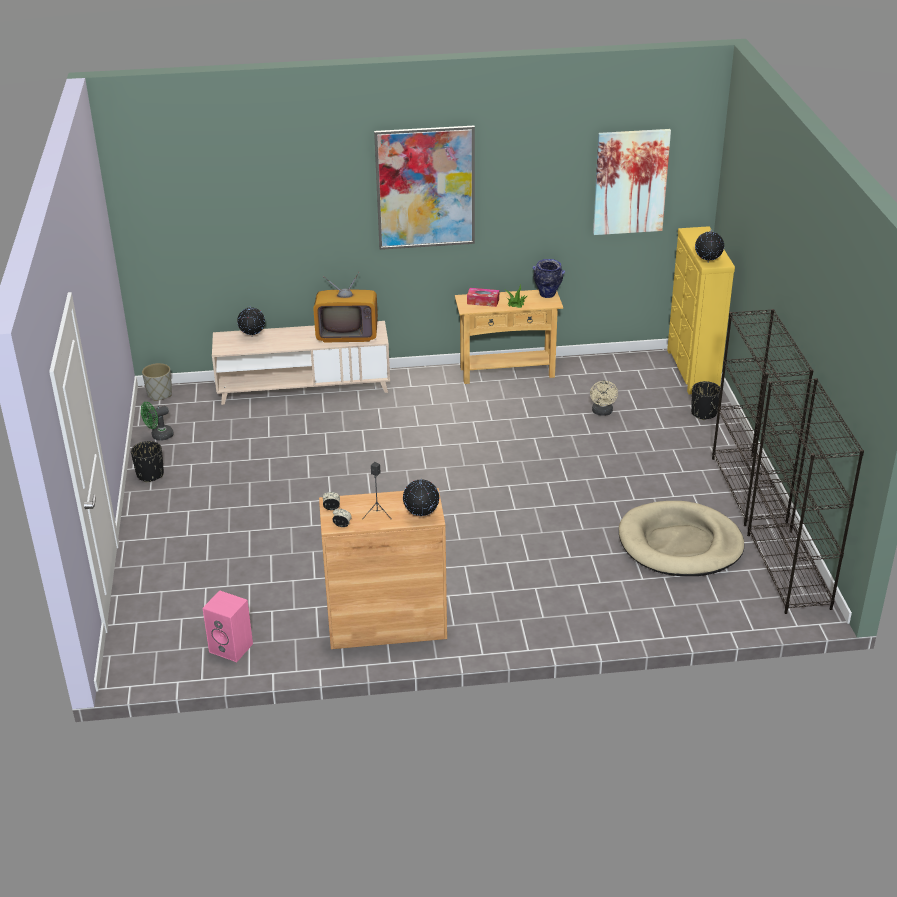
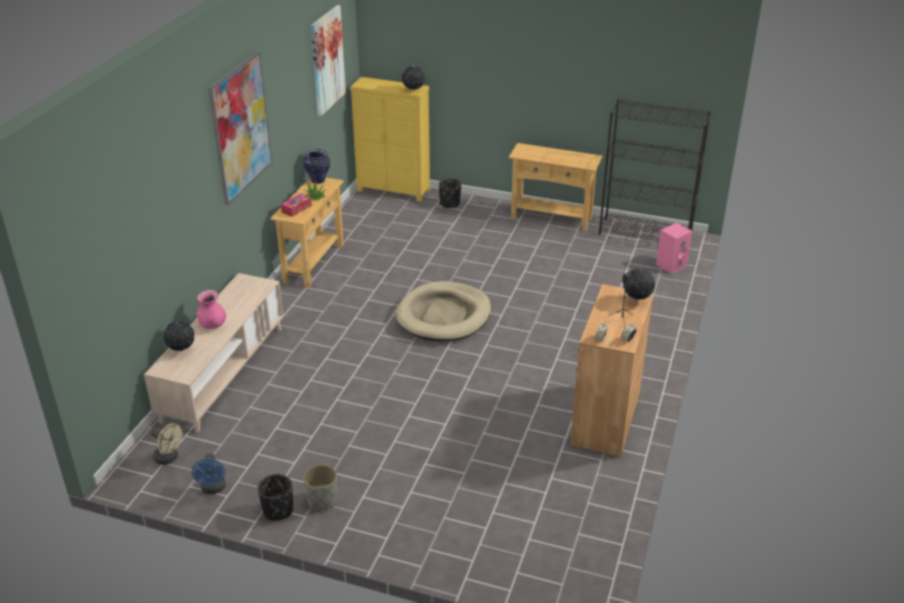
camera: 65 degrees left, 0 degrees up
green fan [141,402,174,441] -> blue fan [192,454,226,494]
grey planter [142,363,172,401] -> grey planter moved to [303,464,337,510]
pink speaker [203,590,253,662] -> pink speaker moved to [656,223,692,274]
television [313,272,378,342] -> none
beige fan [590,380,618,416] -> beige fan moved to [151,423,182,465]
beige dog bed [619,501,744,576] -> beige dog bed moved to [396,281,491,341]
black bookcase [712,309,814,526] -> beige console table [508,143,602,231]
none -> pink vase [197,290,226,329]

